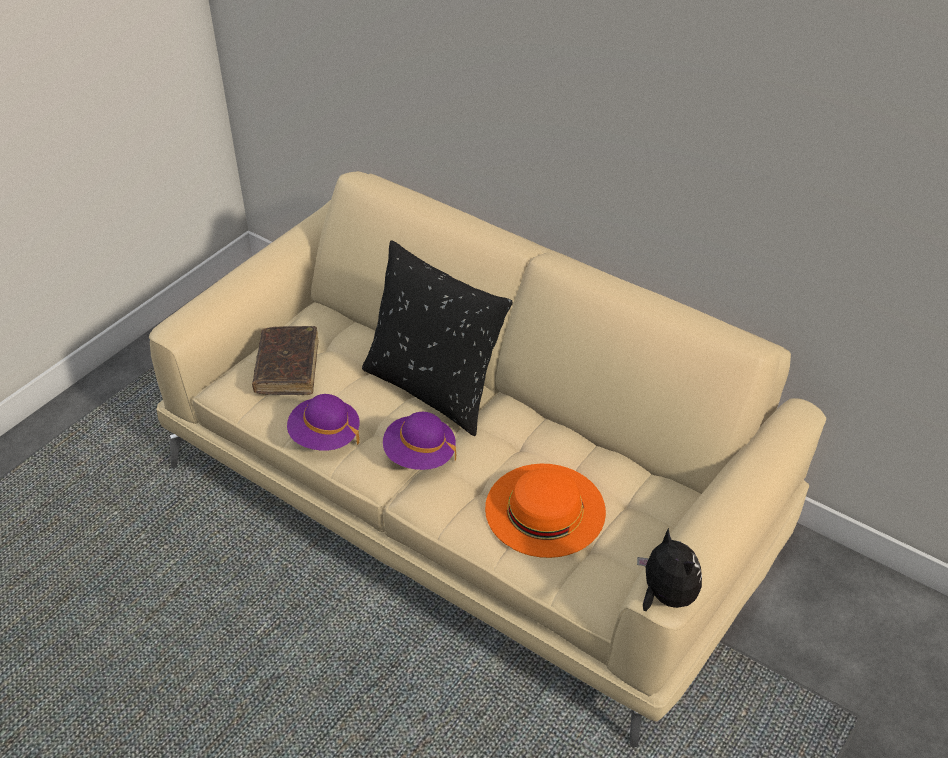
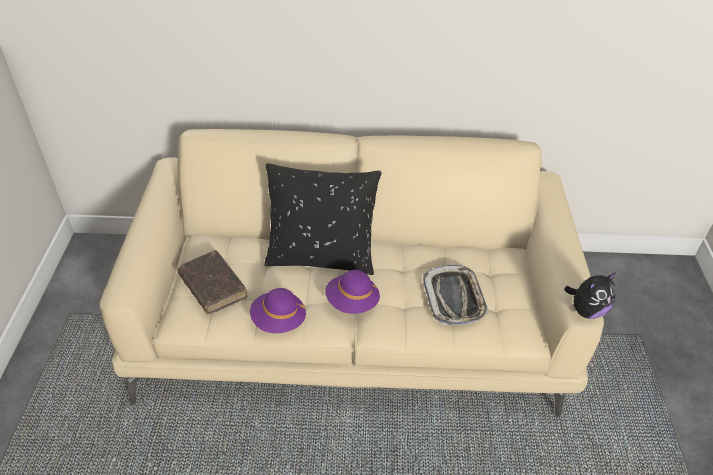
camera: 35 degrees left, 0 degrees up
orange hat [485,464,606,558] -> tray [423,265,489,325]
plush toy [637,528,702,611] -> plush toy turned 120 degrees clockwise [564,272,616,319]

